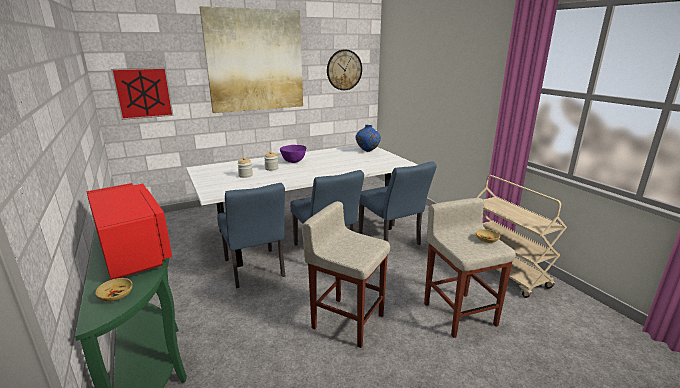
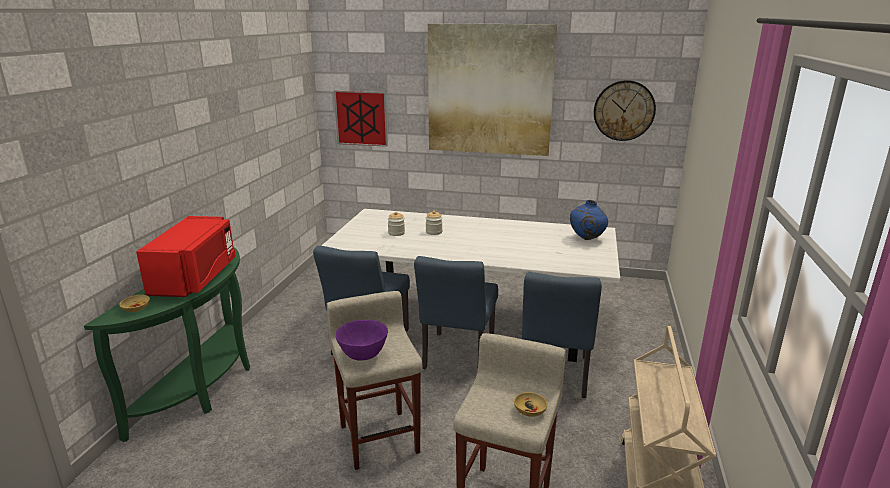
camera: 40 degrees right, 0 degrees up
purple bowl [280,145,306,163] -> purple bowl moved to [335,320,388,361]

